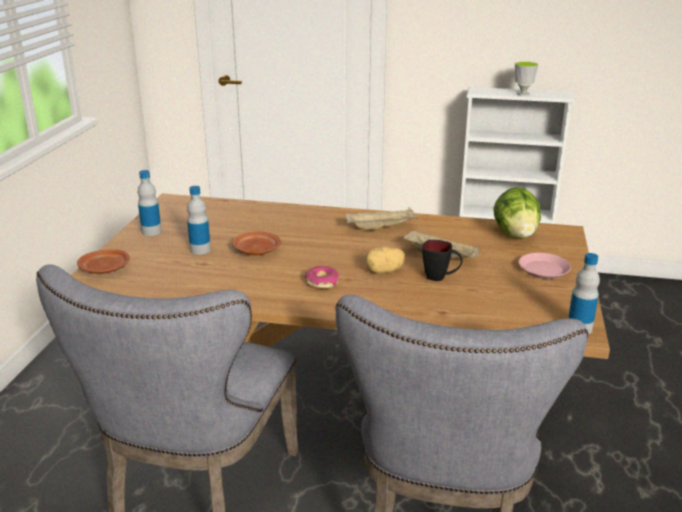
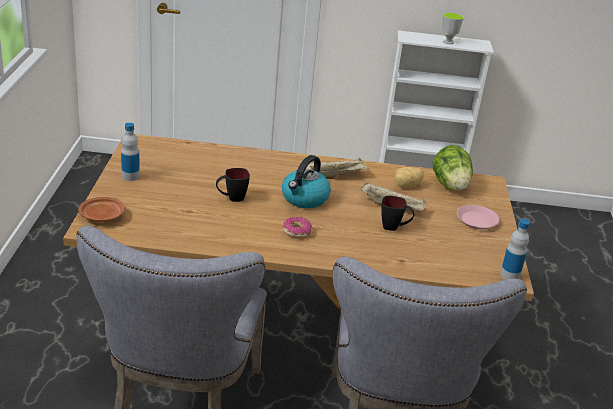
camera: 10 degrees left, 5 degrees up
bottle [187,186,211,255] -> none
brown plate [232,232,281,255] -> black mug [216,168,250,202]
potato [365,247,405,274] -> potato moved to [394,167,424,188]
none -> kettle [282,155,331,208]

